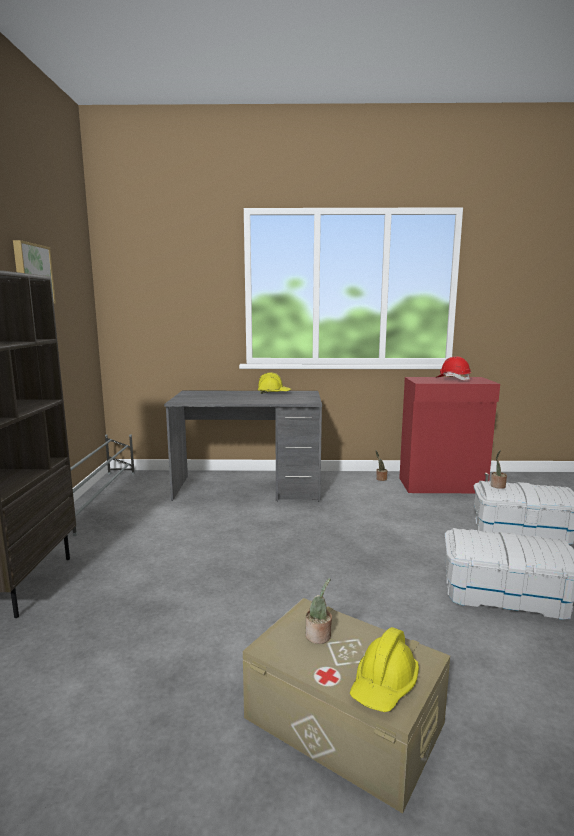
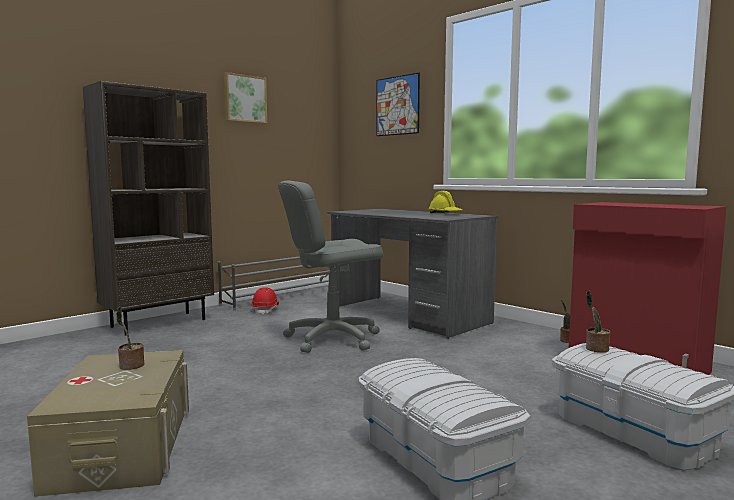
camera: 45 degrees right, 5 degrees down
yellow hard hat [350,627,419,712] -> none
red hard hat [436,356,471,380] -> red hard hat moved to [251,287,279,315]
none -> grey office chair [278,181,383,353]
none -> picture [376,73,420,136]

